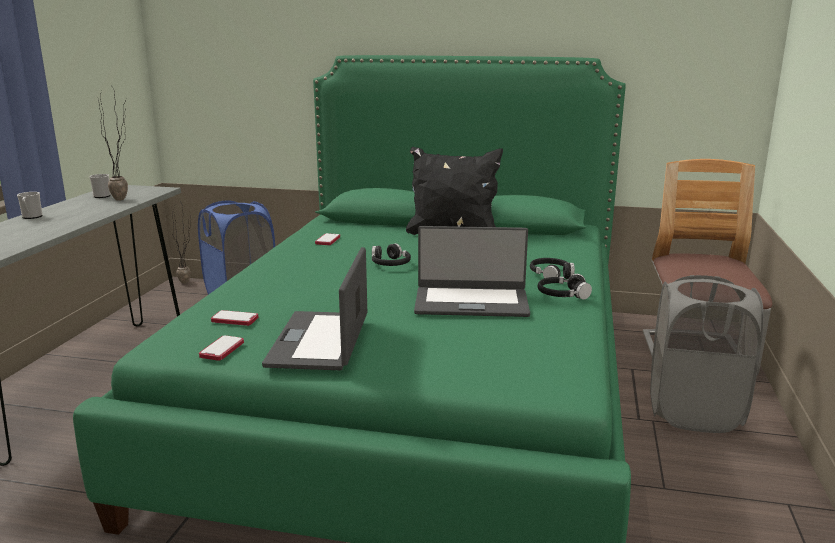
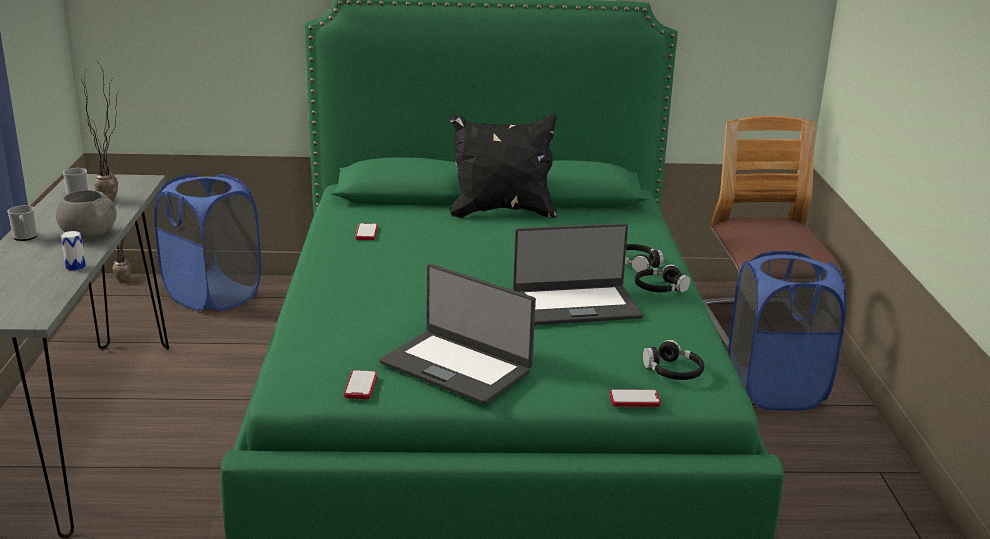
camera: 15 degrees left, 5 degrees up
phone [211,310,258,326] -> phone moved to [609,389,661,407]
laptop [262,247,367,370] -> laptop turned 45 degrees counterclockwise [379,264,536,404]
black headphones [372,243,411,266] -> black headphones moved to [643,340,704,380]
grey laundry basket [650,275,764,433] -> blue laundry basket [728,251,846,411]
none -> grey bowl [56,190,117,239]
none -> can [61,231,86,271]

